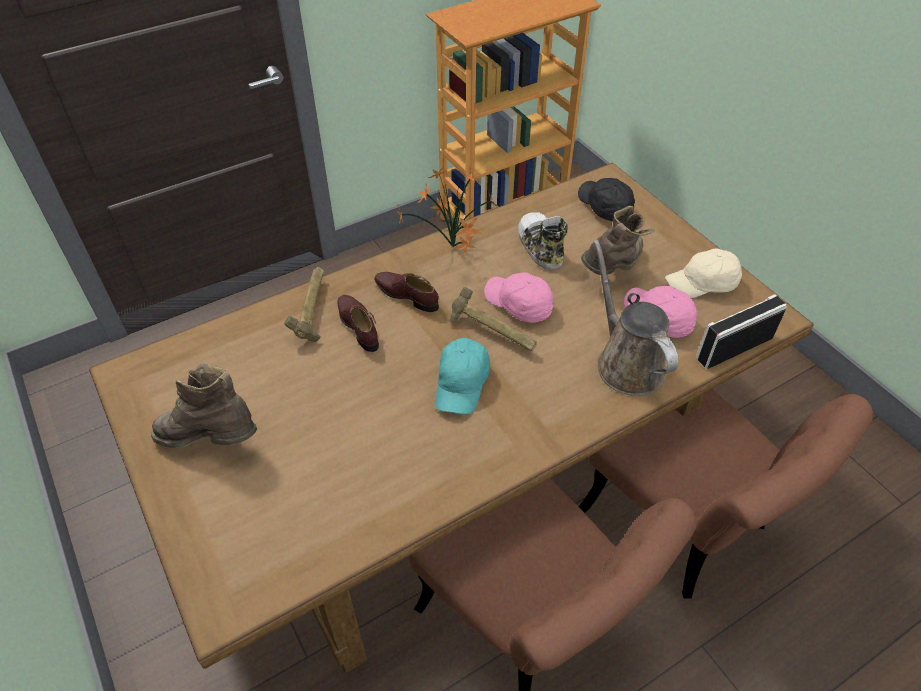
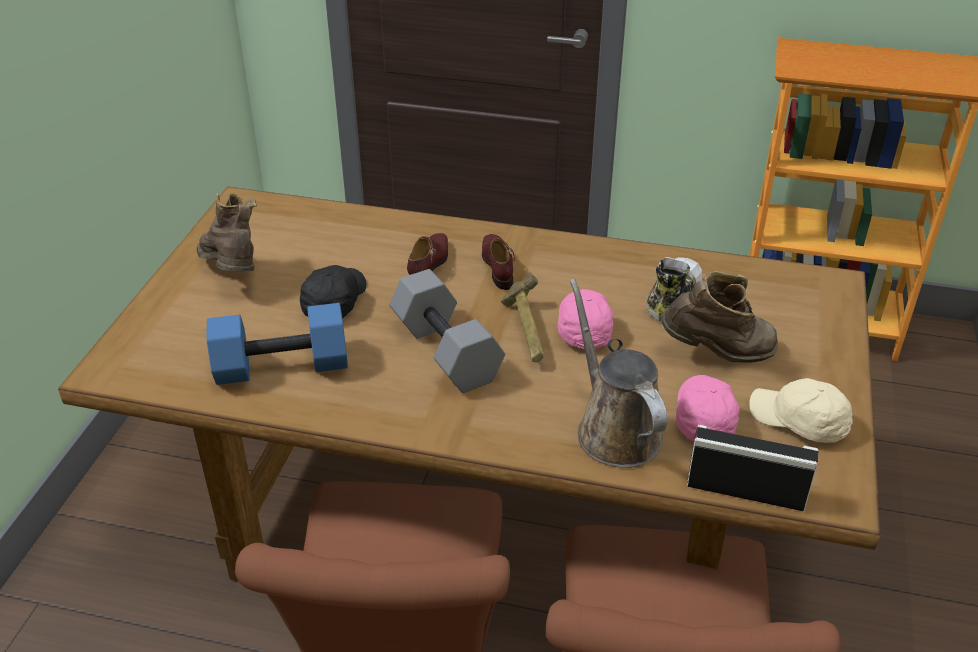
camera: 45 degrees right, 10 degrees down
hammer [284,267,324,342] -> none
potted plant [396,165,497,255] -> none
turquoise cap [435,338,490,414] -> grey dumbbell [390,269,505,393]
black cap [578,178,635,221] -> black cap moved to [300,265,366,318]
brown watering can [593,240,679,396] -> brown watering can turned 45 degrees counterclockwise [570,279,667,468]
none -> blue dumbbell [206,303,348,385]

